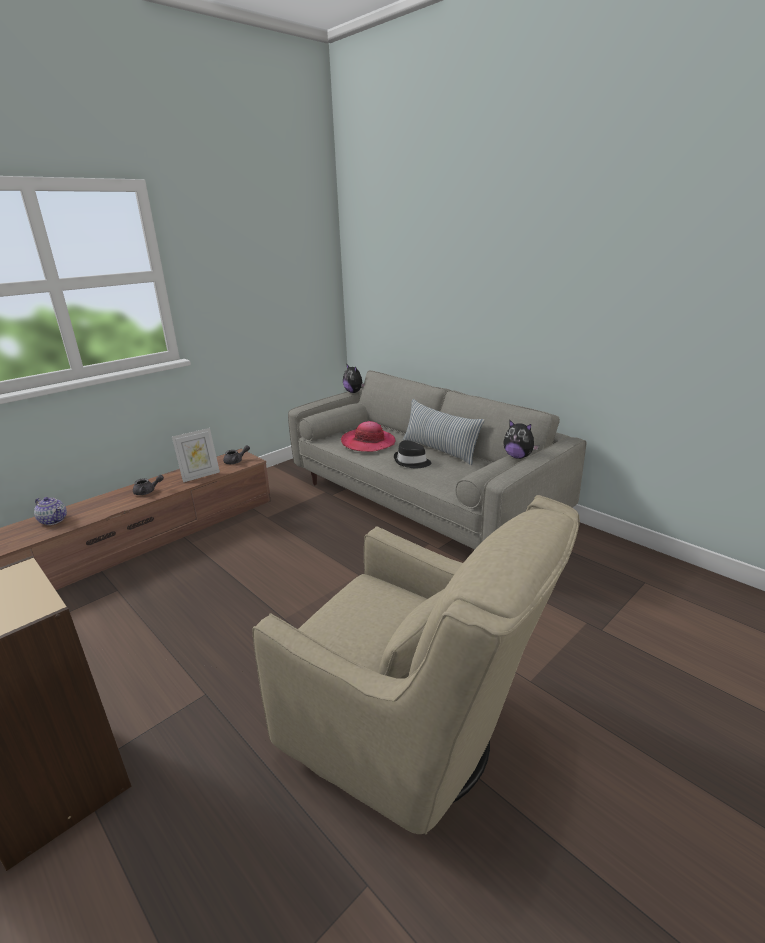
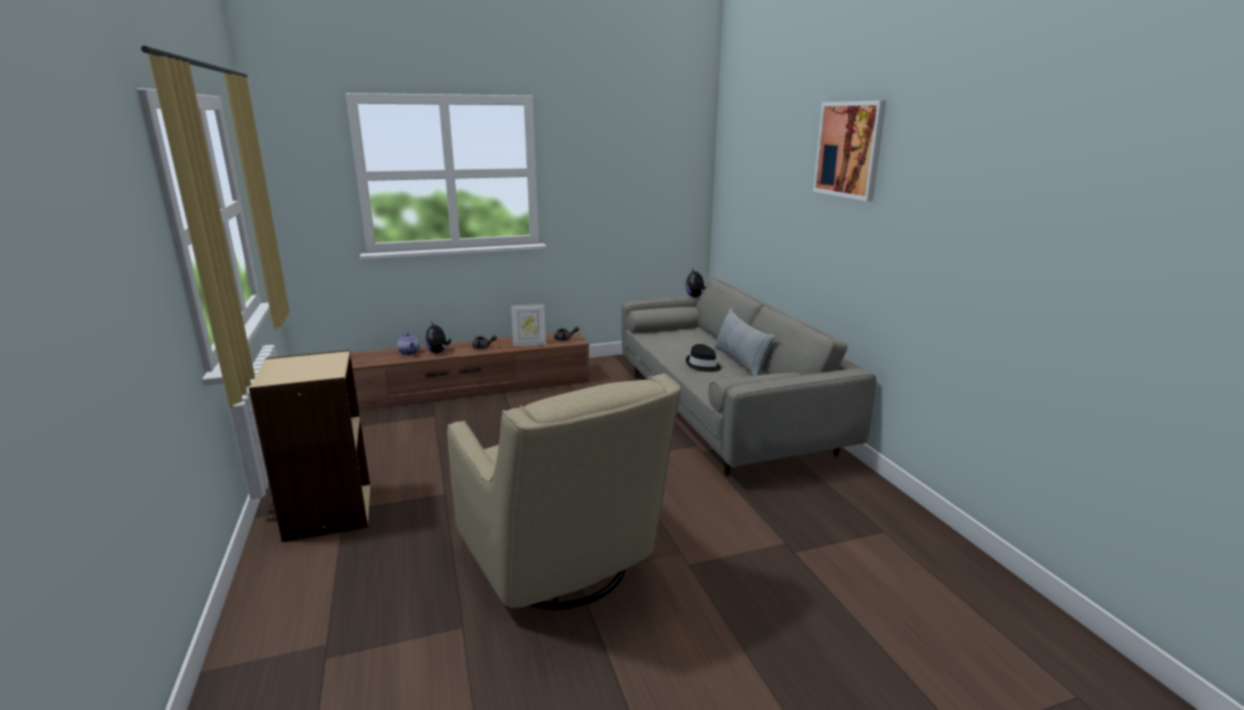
camera: 25 degrees right, 5 degrees down
hat [341,421,395,452] -> none
plush toy [503,419,539,459] -> plush toy moved to [425,321,451,353]
none -> picture [813,100,886,201]

